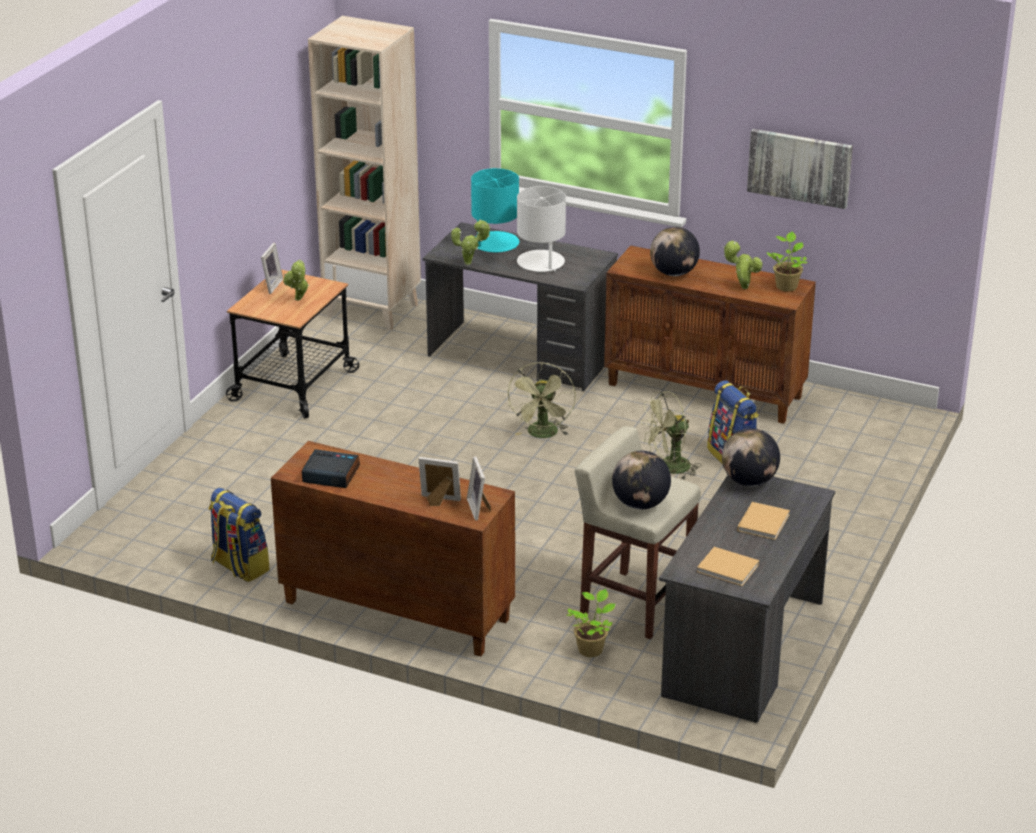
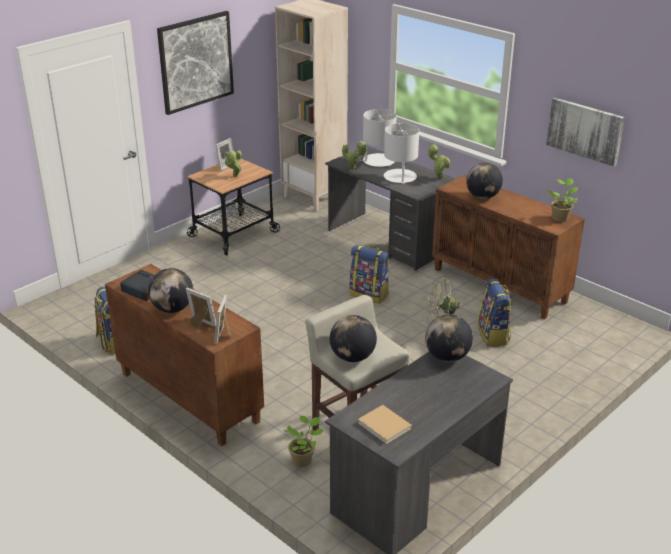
camera: 20 degrees right, 0 degrees up
turquoise table lamp [471,168,519,252] -> white table lamp [359,109,397,167]
green fan [508,362,576,438] -> backpack [349,245,389,304]
potted plant [723,240,762,289] -> potted plant moved to [428,144,451,179]
beige book [737,502,790,540] -> none
none -> globe [148,268,194,313]
none -> picture [157,11,234,115]

